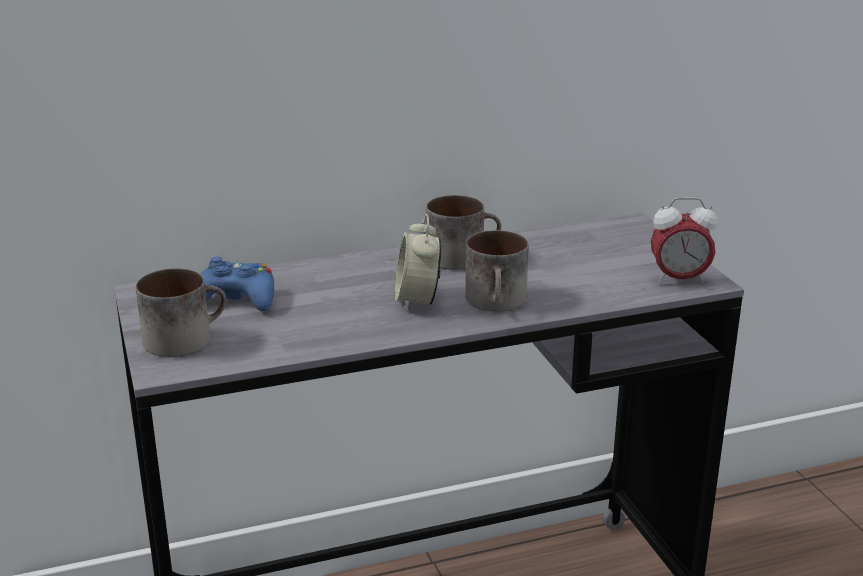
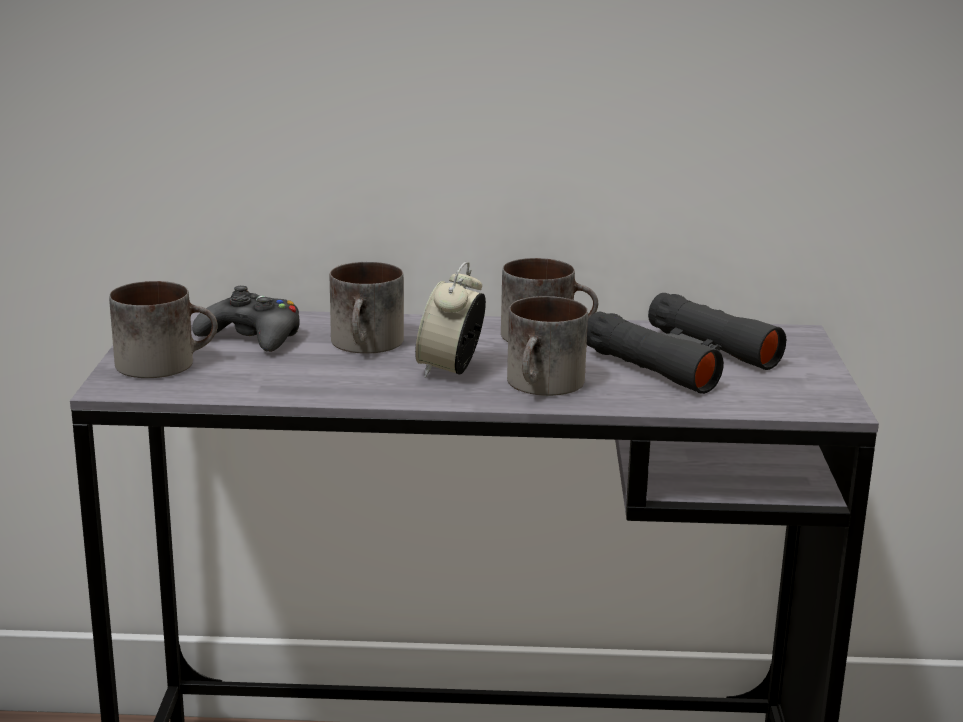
camera: 20 degrees right, 5 degrees down
blue game controller [201,257,274,311] -> black game controller [192,286,300,352]
alarm clock [651,198,717,285] -> none
none -> mug [330,262,404,354]
none -> black binoculars [587,293,786,394]

